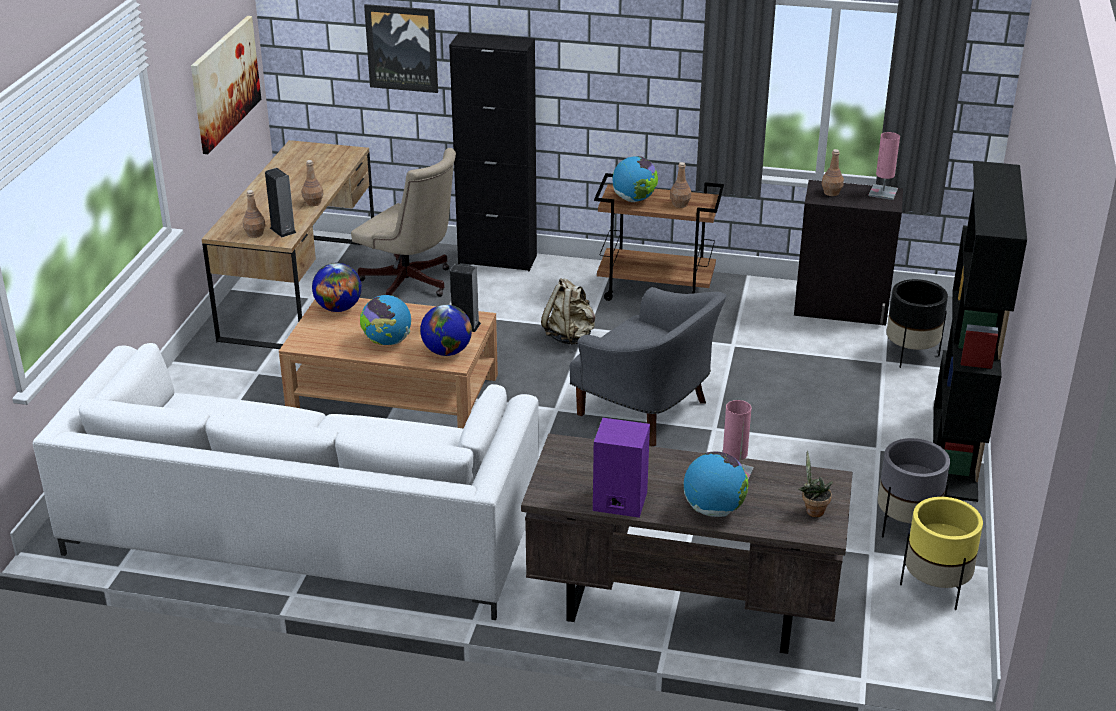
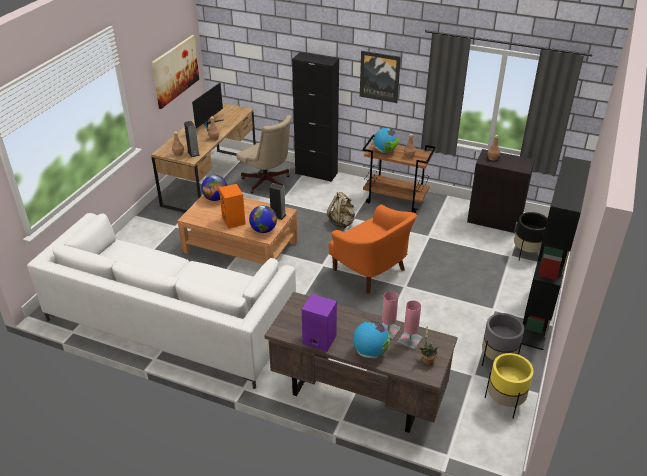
camera: 10 degrees right, 5 degrees up
globe [360,295,411,345] -> orange speaker [219,184,246,229]
picture [364,4,438,93] -> picture moved to [360,51,401,103]
grey armchair [569,287,727,446] -> orange armchair [328,204,417,294]
pink table lamp [869,132,900,200] -> pink table lamp moved to [397,300,423,350]
none -> monitor [192,83,224,132]

